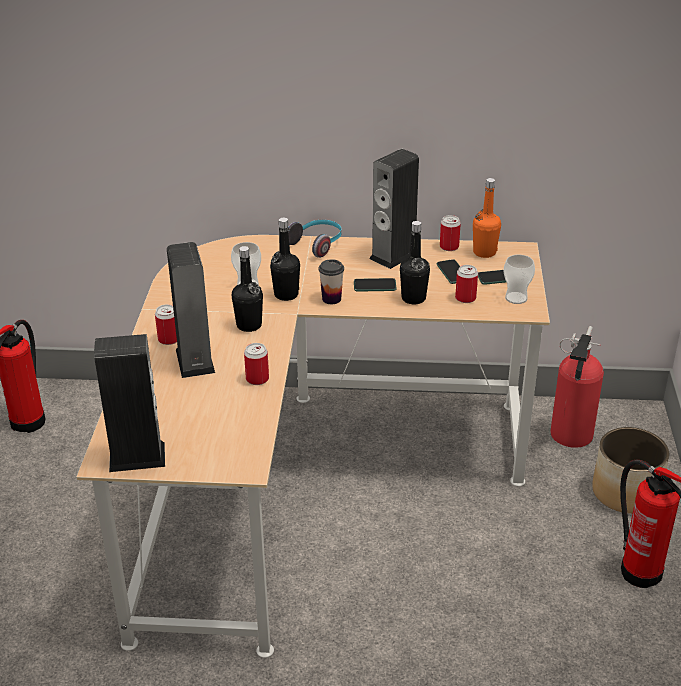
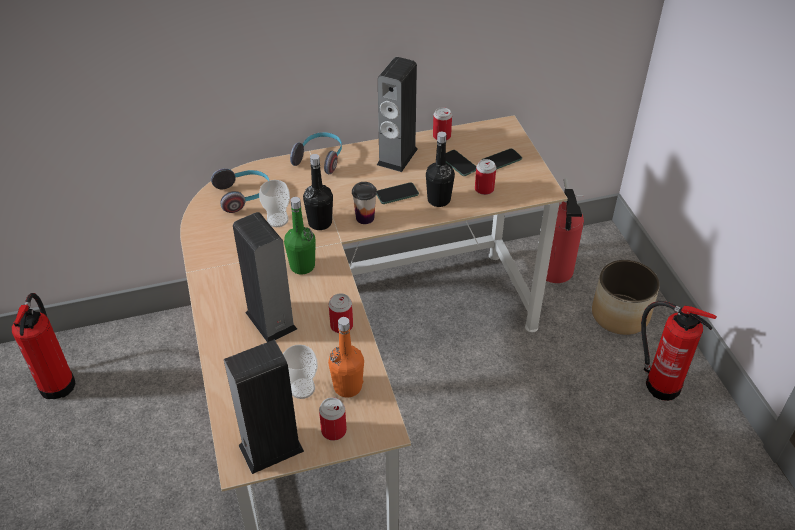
camera: 20 degrees left, 10 degrees up
can [155,304,177,345] -> can moved to [319,397,347,441]
black bottle [232,246,263,332] -> green bottle [284,197,316,275]
orange bottle [473,178,501,258] -> orange bottle moved to [328,317,364,397]
cup [503,255,535,304] -> cup moved to [283,345,318,399]
none -> headphones [211,168,270,213]

